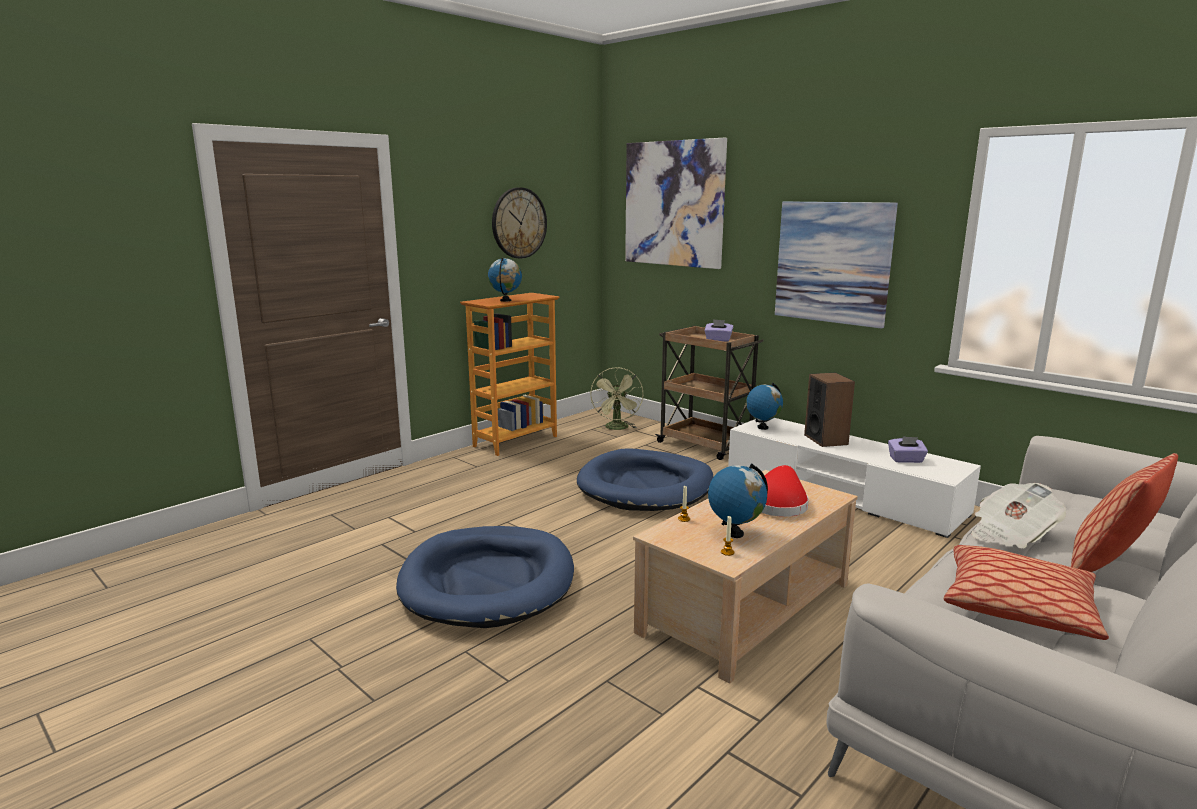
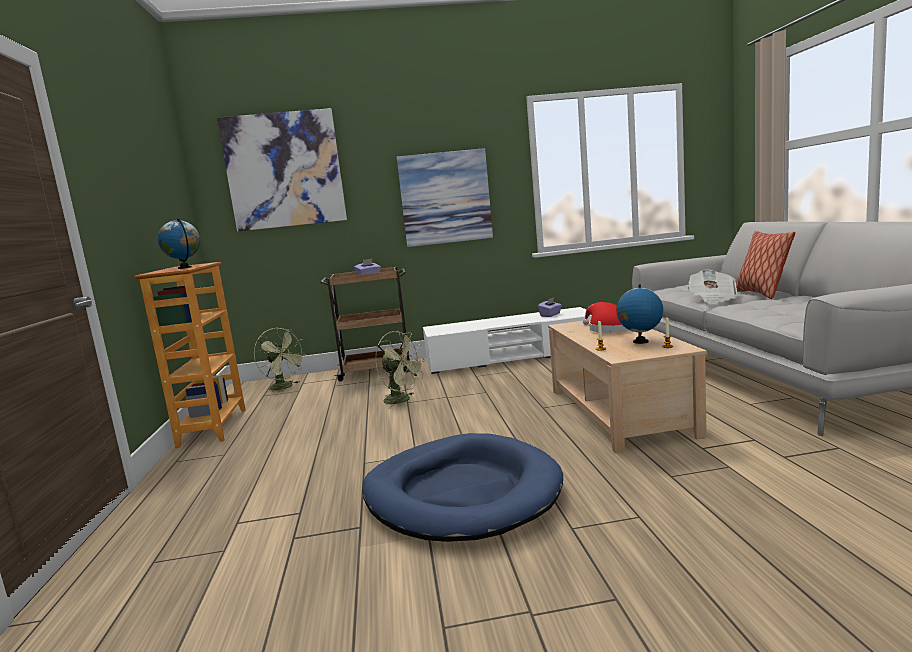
camera: 50 degrees left, 5 degrees down
wall clock [492,187,547,258] -> none
blue dog bed [577,448,713,511] -> green fan [375,331,426,409]
globe [746,383,783,430] -> none
speaker [804,373,855,447] -> none
pillow [944,545,1109,640] -> none

